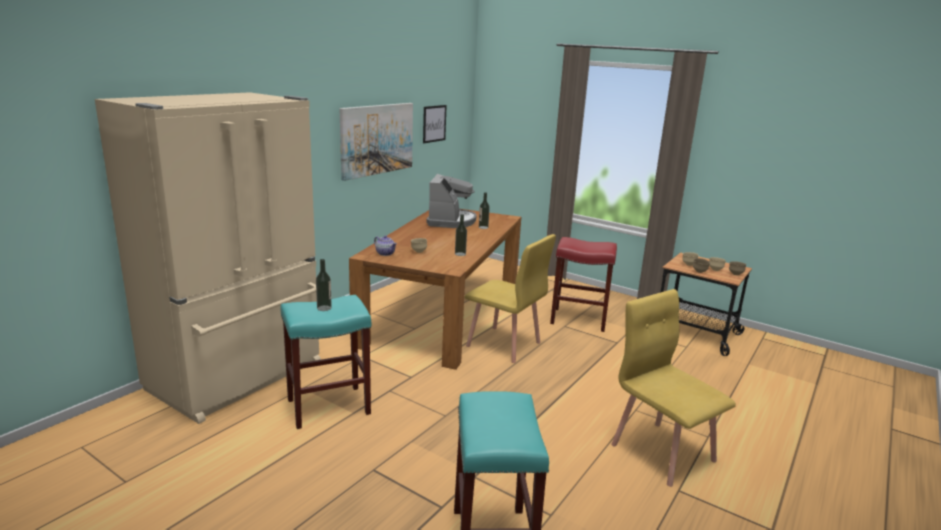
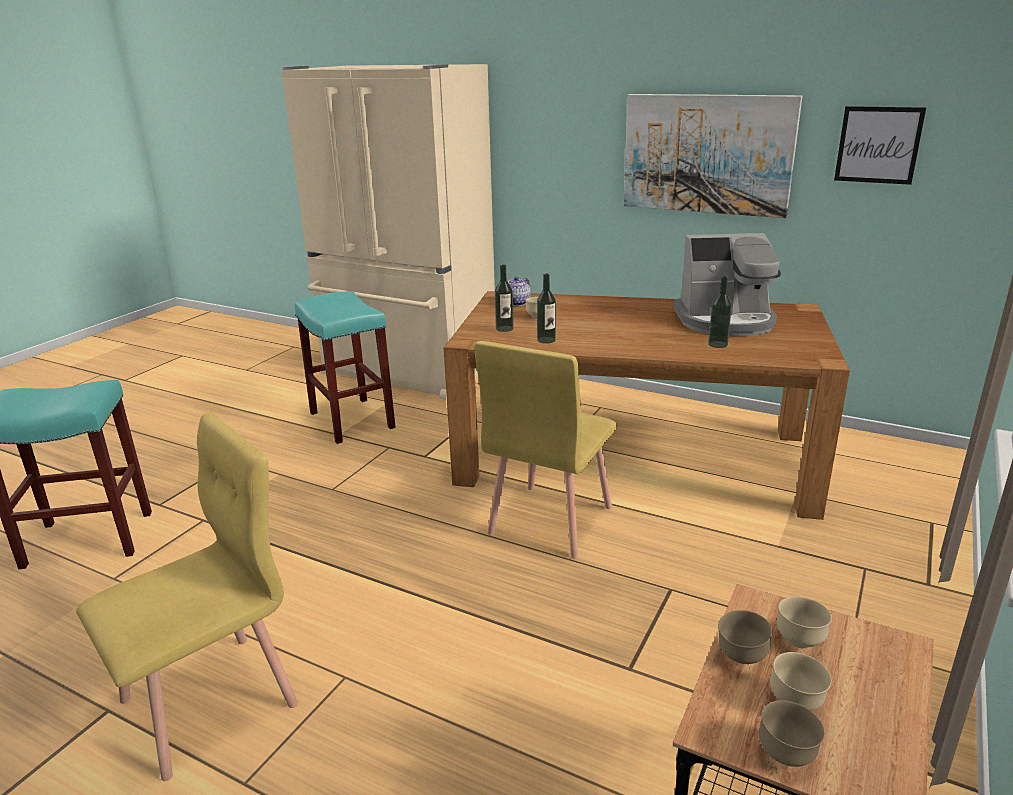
camera: 85 degrees right, 5 degrees up
bottle [316,259,332,311] -> bottle moved to [495,264,514,332]
red stool [550,237,617,332] -> none

